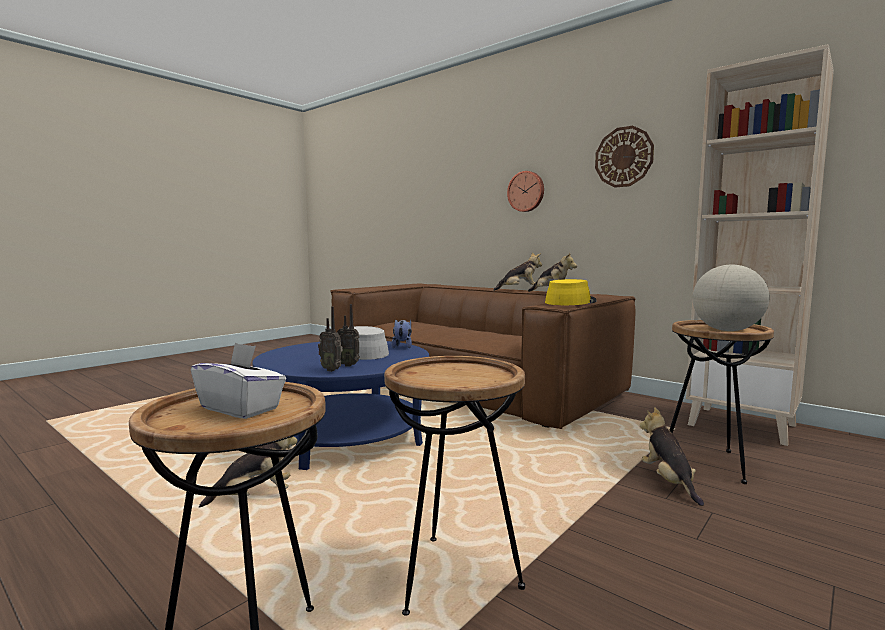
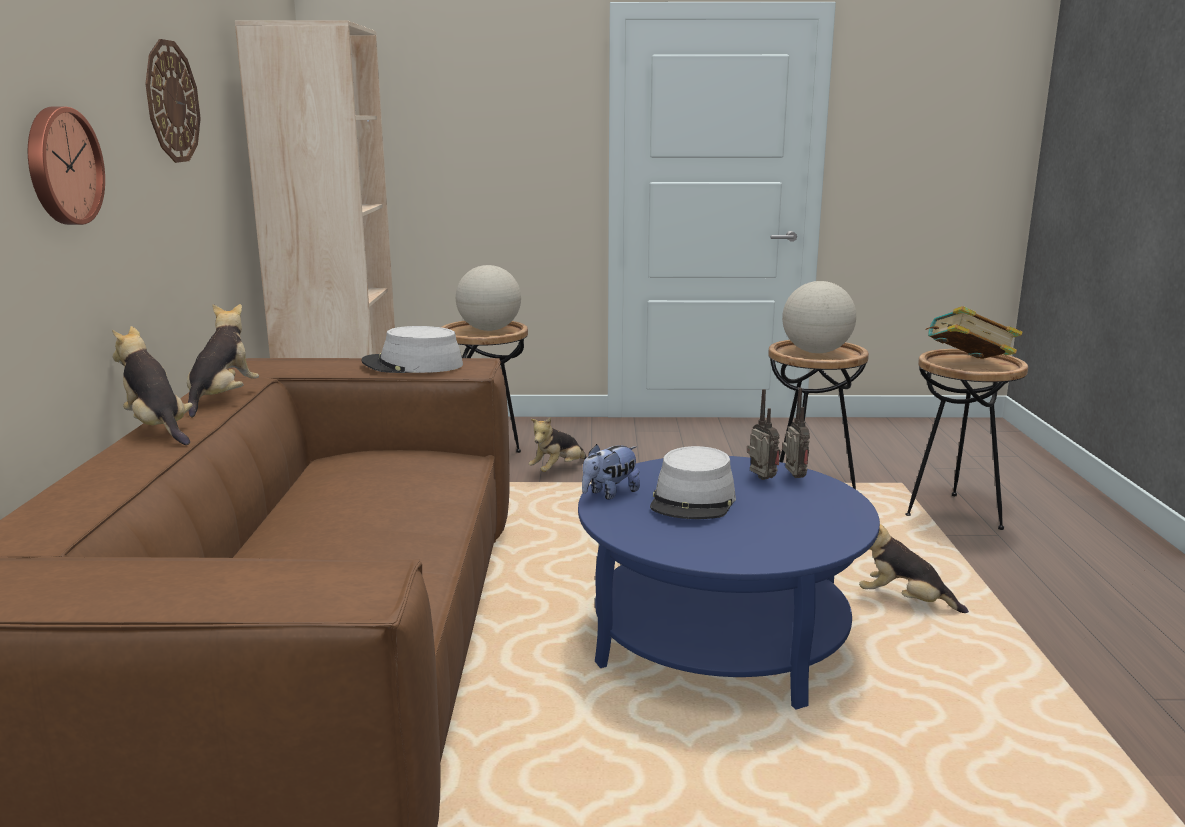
camera: 130 degrees left, 10 degrees up
white tissue box [191,342,286,419] -> book [925,306,1023,359]
yellow hat [545,279,597,305] -> grey hat [361,326,463,373]
none -> globe [782,281,856,353]

